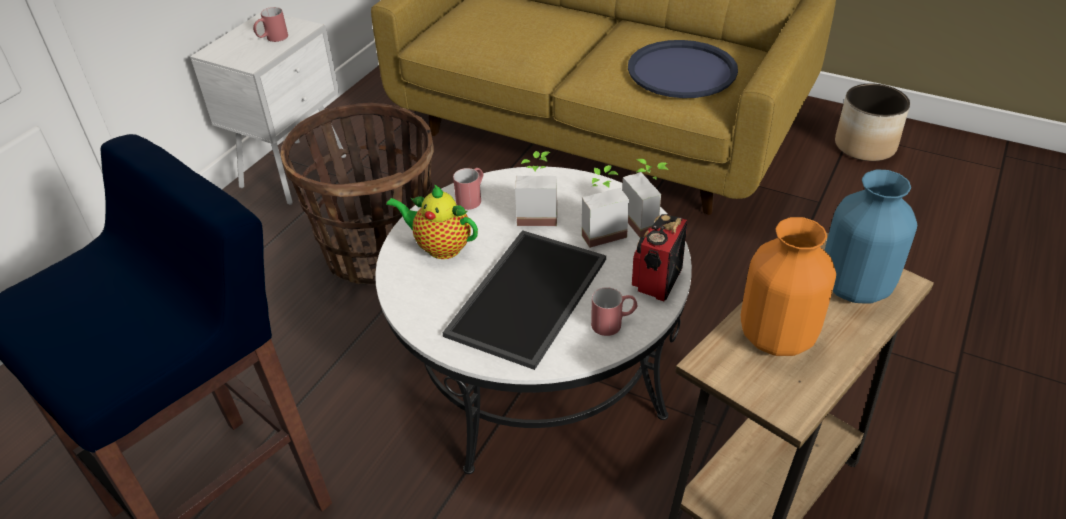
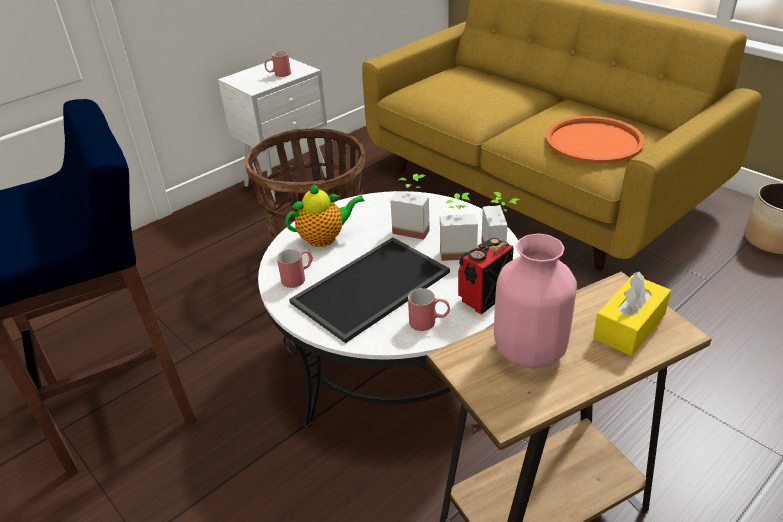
camera: 20 degrees right, 5 degrees down
teapot [386,184,478,259] -> teapot turned 120 degrees clockwise [285,183,364,247]
red mug [453,168,484,210] -> red mug moved to [277,249,313,288]
blue tray [628,40,738,98] -> orange tray [546,116,645,163]
orange vase [741,217,836,356] -> pink vase [494,233,577,369]
blue vase [824,170,917,304] -> yellow tissue box [593,272,671,356]

